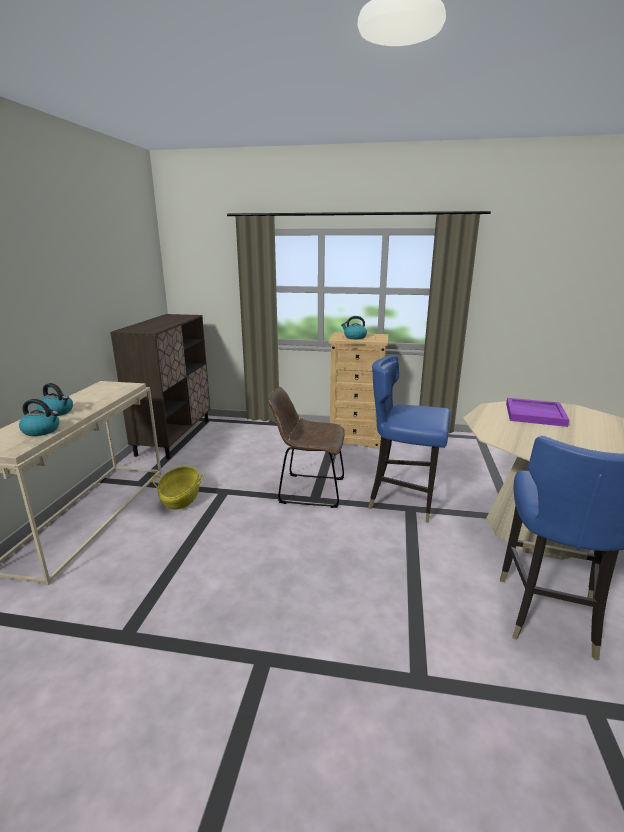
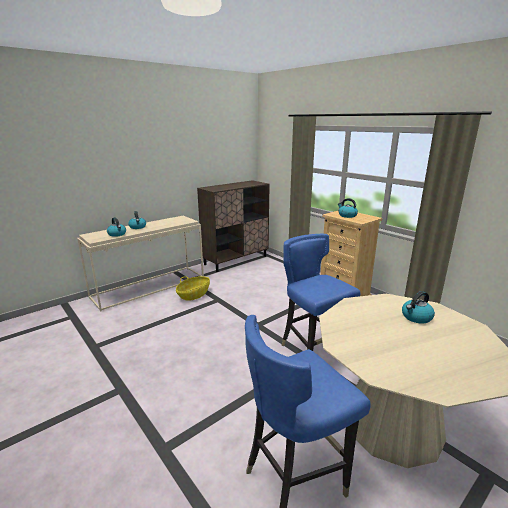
camera: 40 degrees right, 0 degrees up
brown chair [268,387,345,508] -> none
purple tray [506,398,569,427] -> kettle [402,291,435,324]

